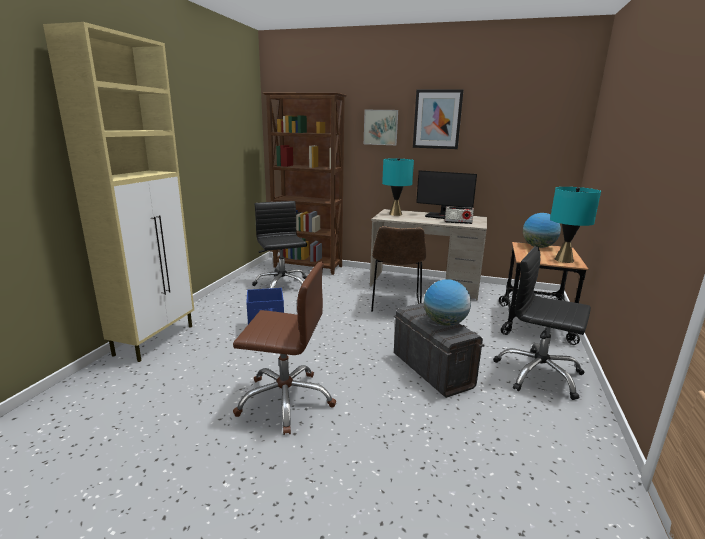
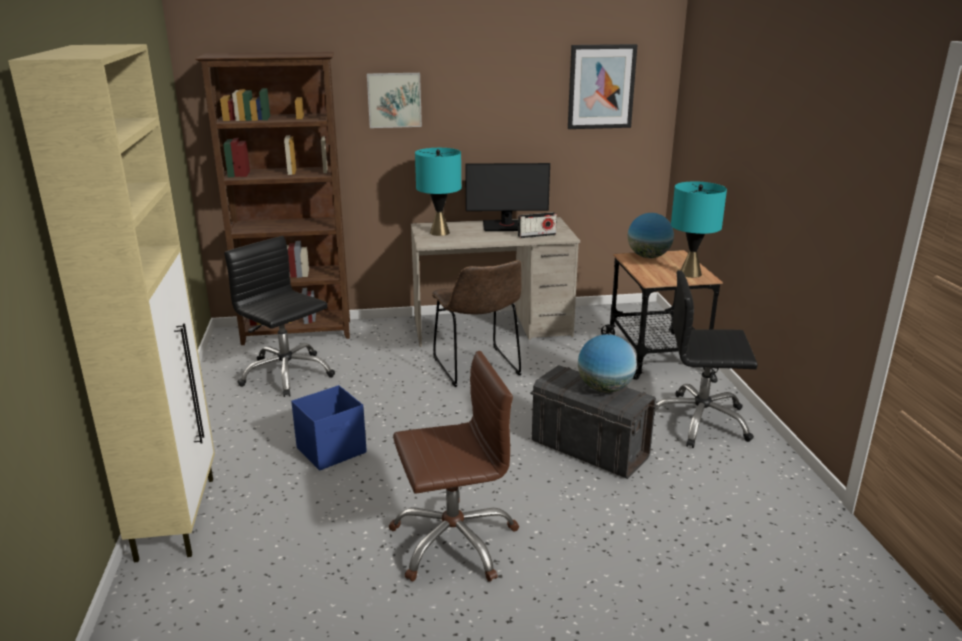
camera: 25 degrees left, 5 degrees up
picture [413,89,464,149] -> picture moved to [568,44,638,129]

